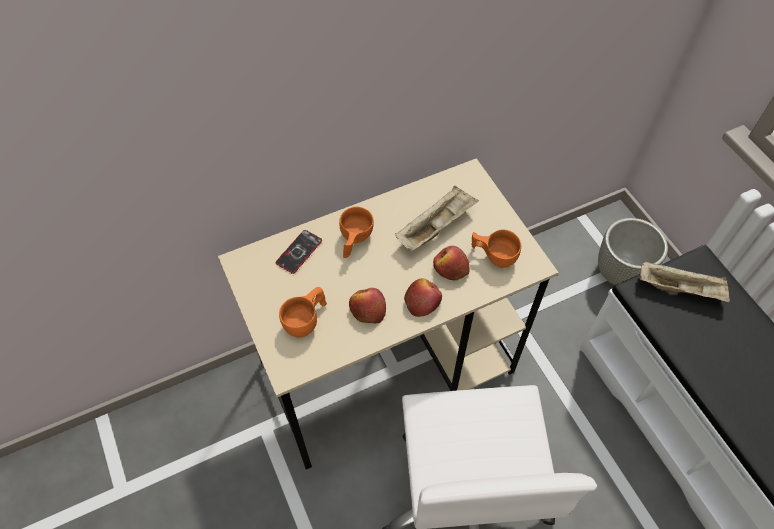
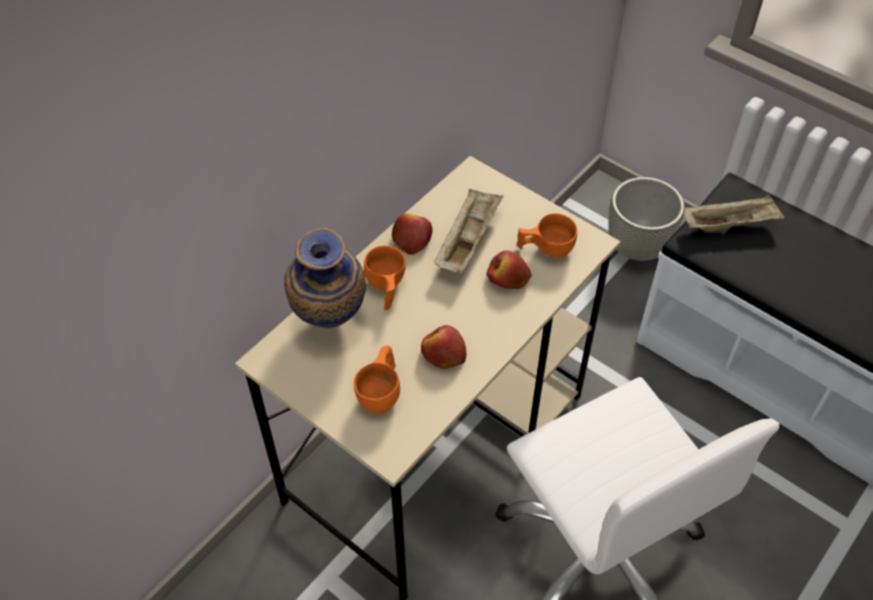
camera: 25 degrees left, 5 degrees down
phone [276,230,322,274] -> vase [284,228,366,328]
apple [404,279,442,317] -> apple moved to [392,213,432,255]

